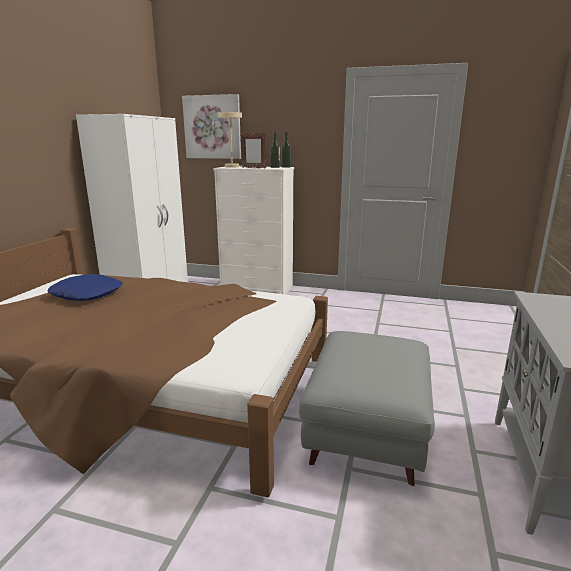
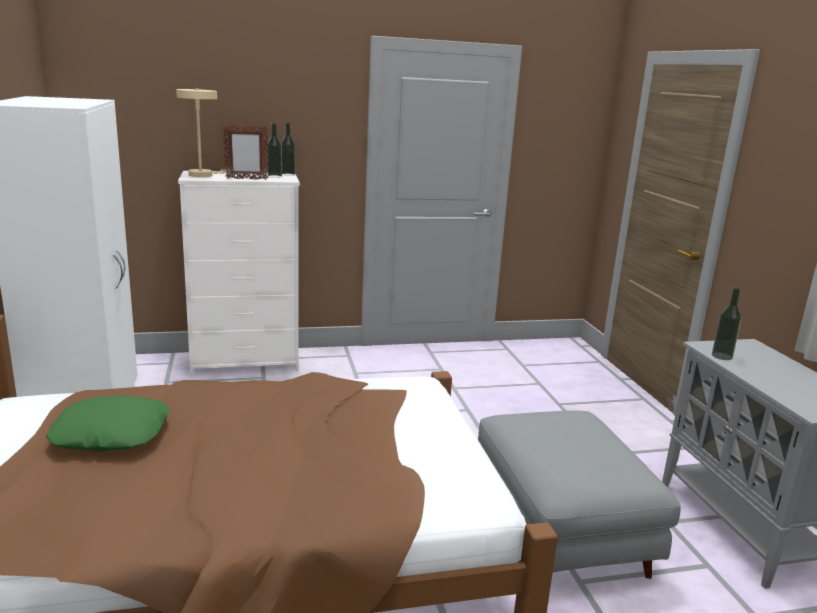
camera: 30 degrees left, 0 degrees up
blue pillow [47,274,123,301] -> green pillow [46,395,169,452]
picture [182,94,241,159] -> none
none -> bottle [712,287,742,360]

